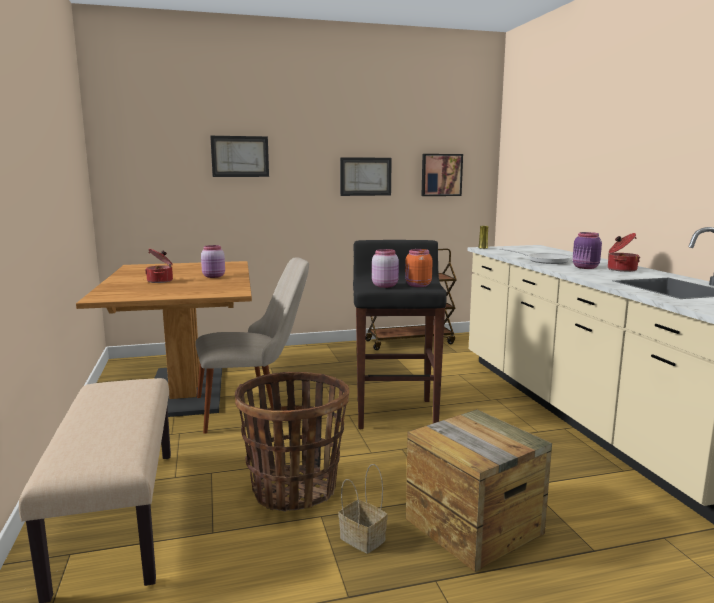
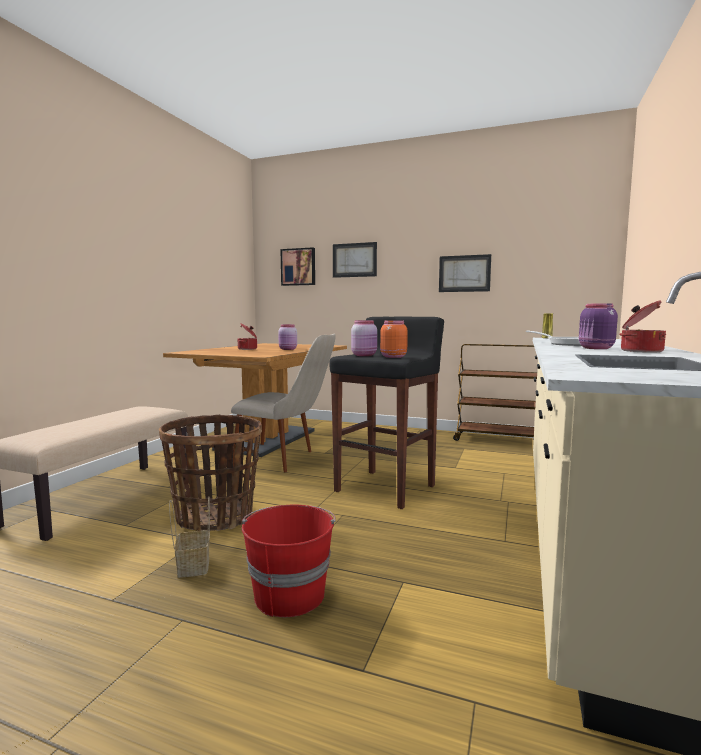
camera: 35 degrees right, 5 degrees down
crate [406,409,552,572] -> red bucket [242,505,336,617]
picture [421,154,463,196] -> picture moved to [280,247,315,286]

